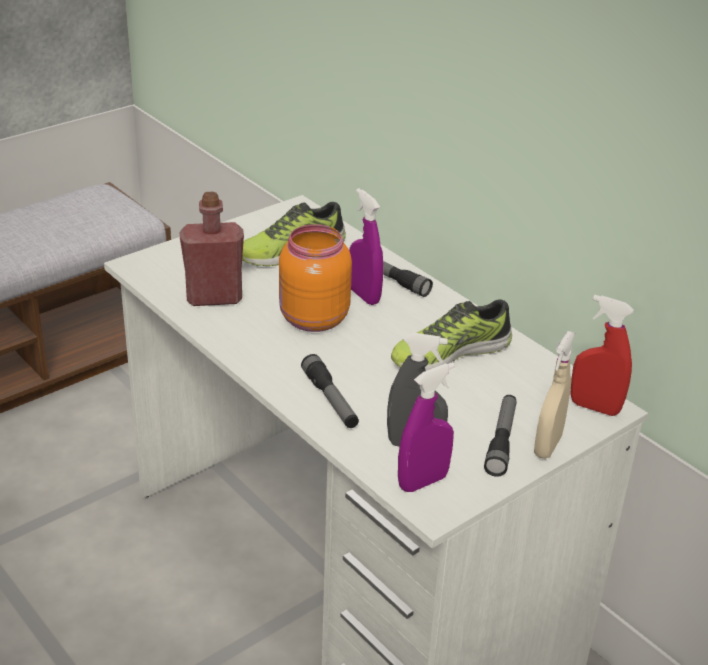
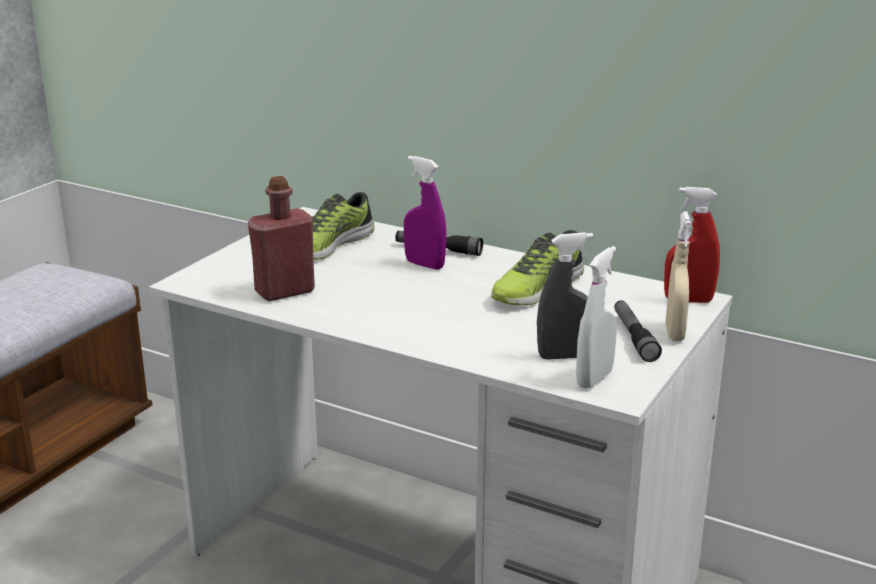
camera: 20 degrees left, 10 degrees down
orange jar [279,224,352,332] -> none
flashlight [301,354,359,428] -> none
purple spray bottle [398,362,455,492] -> white spray bottle [576,246,617,389]

